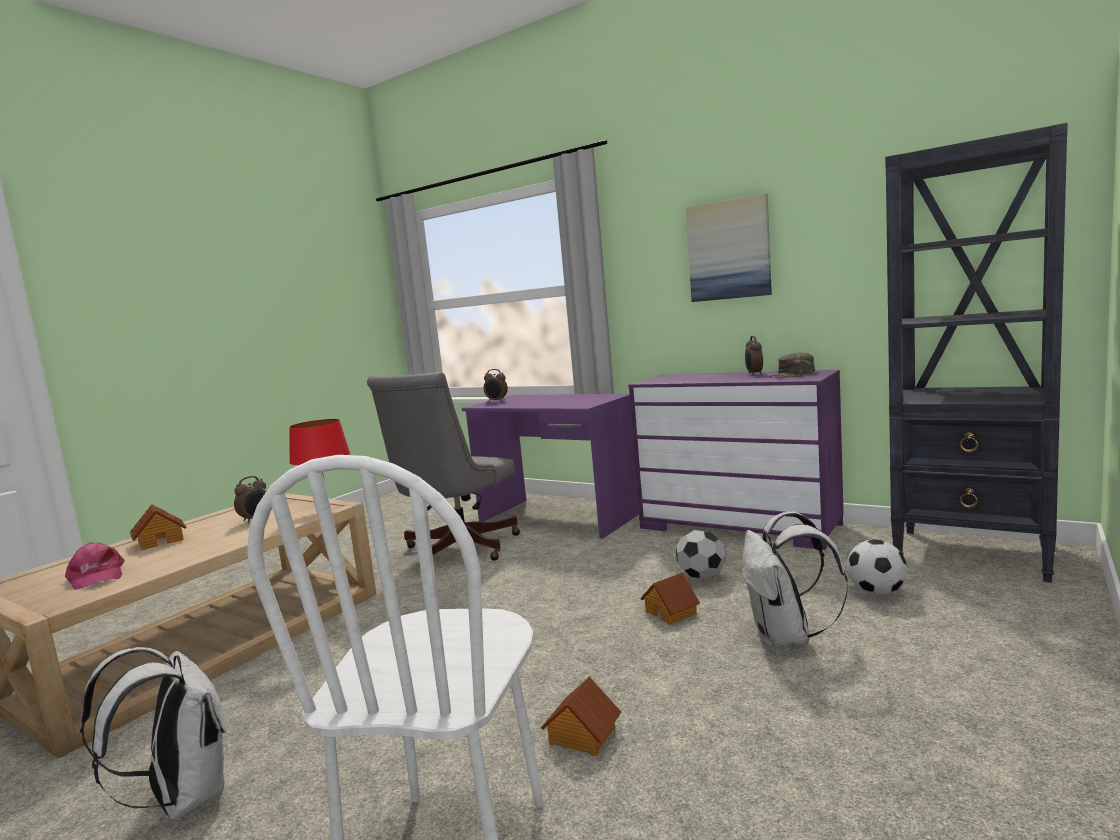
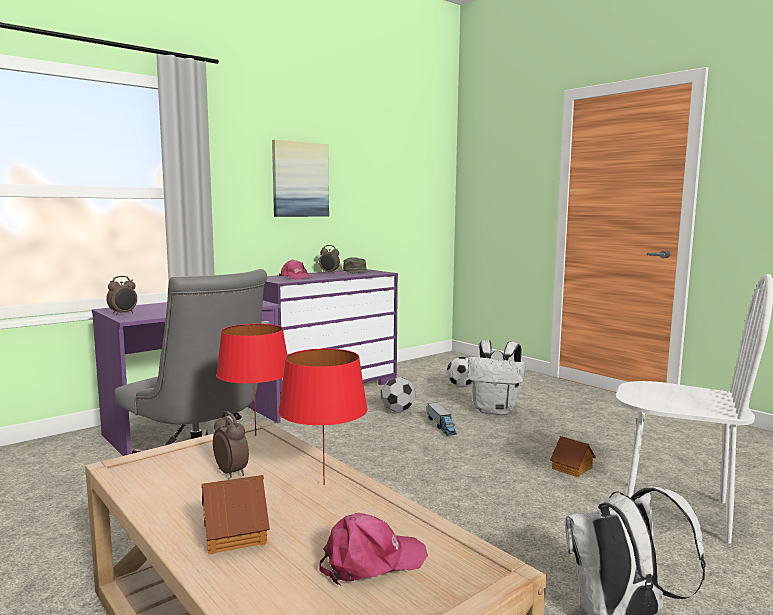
camera: 75 degrees left, 0 degrees up
toy house [640,573,700,625] -> toy truck [427,402,457,436]
black bookcase [885,123,1068,582] -> none
none -> red table lamp [278,349,368,485]
none -> pink cap [279,259,312,280]

